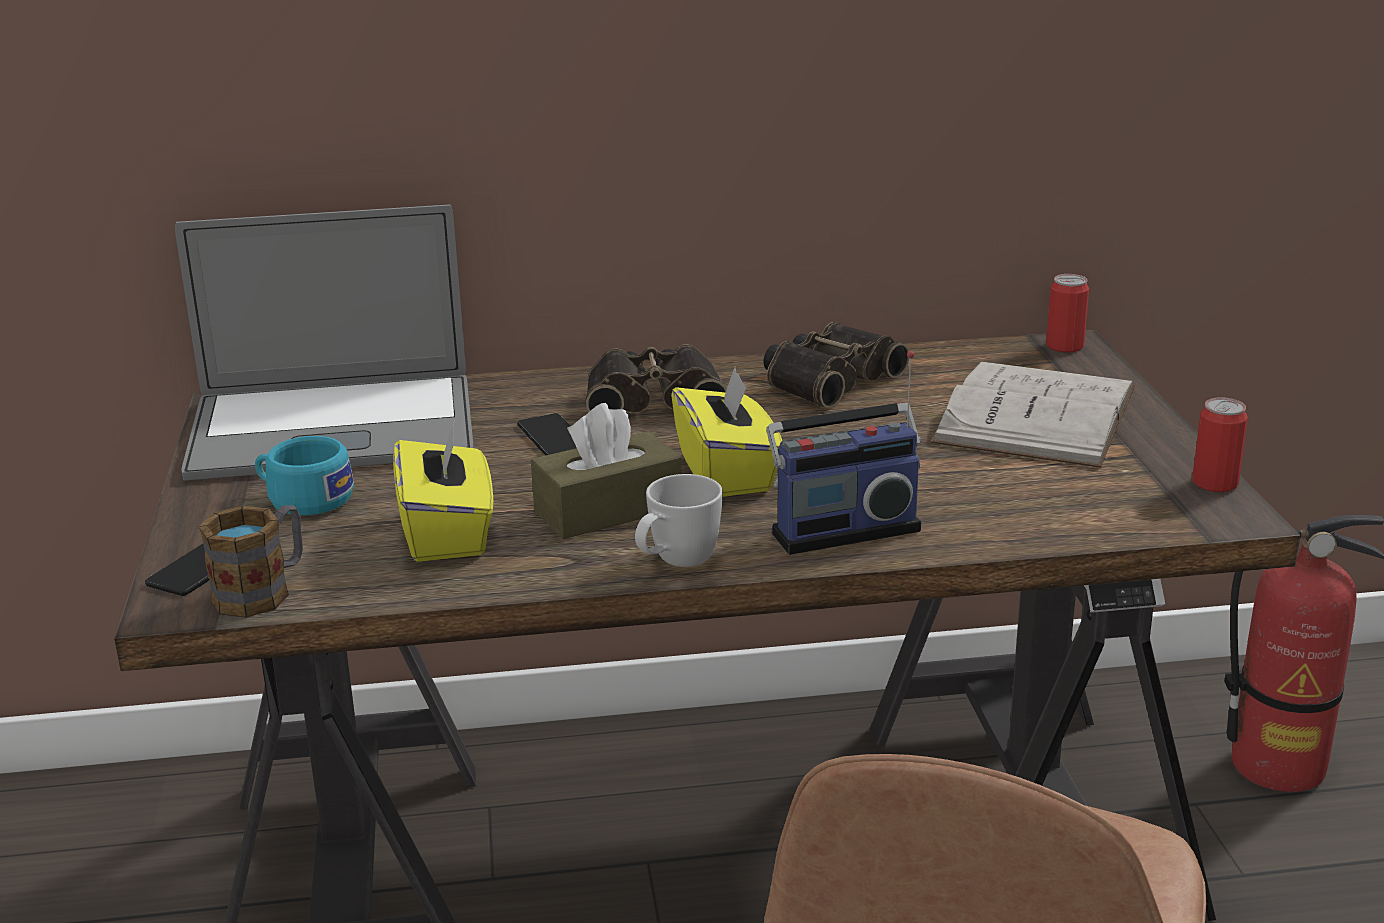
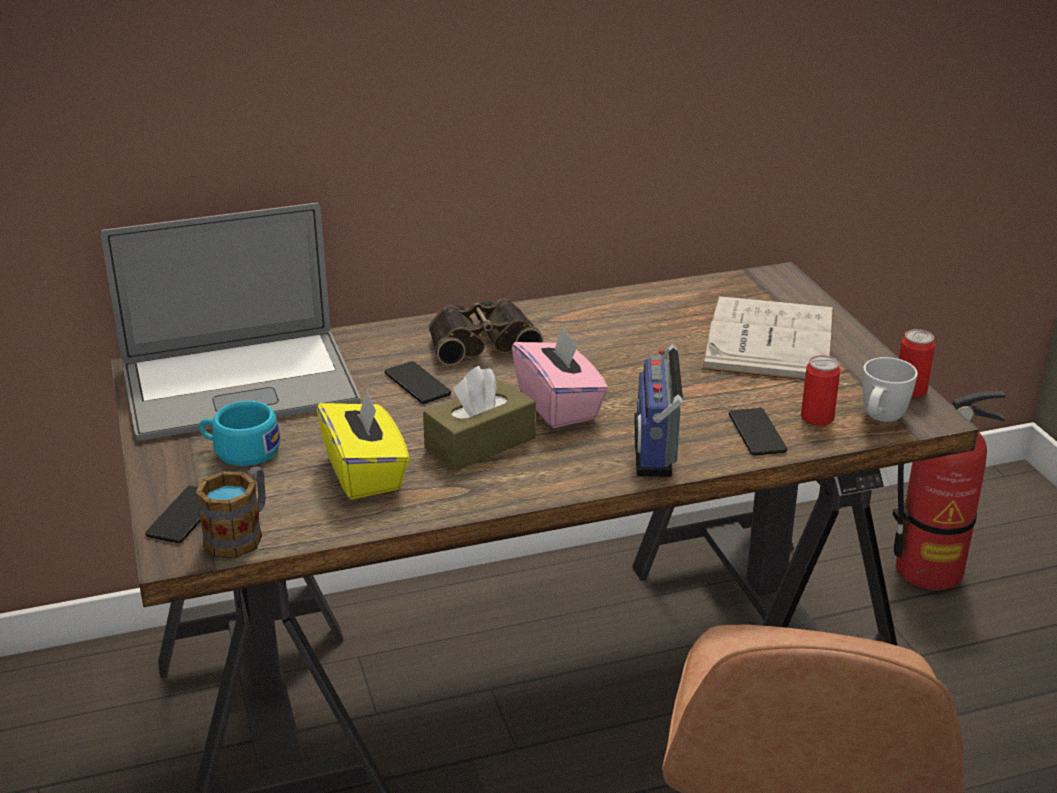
camera: 10 degrees left, 5 degrees up
white mug [635,474,723,567] -> white mug moved to [863,357,918,422]
yellow tissue box [671,367,782,497] -> pink tissue box [512,325,608,428]
binoculars [763,322,909,408] -> none
radio [766,351,921,555] -> radio turned 120 degrees clockwise [634,344,685,477]
can [1046,274,1089,352] -> can moved to [801,355,840,426]
none -> phone [729,408,787,456]

